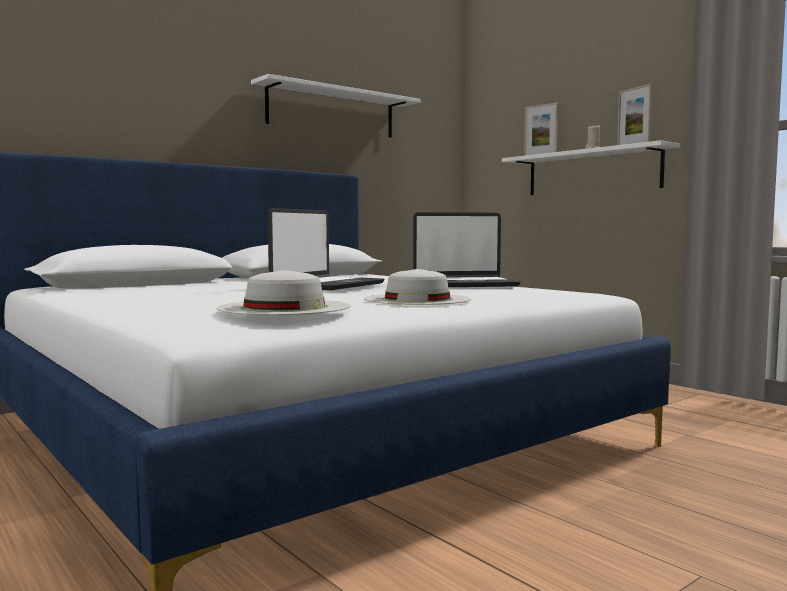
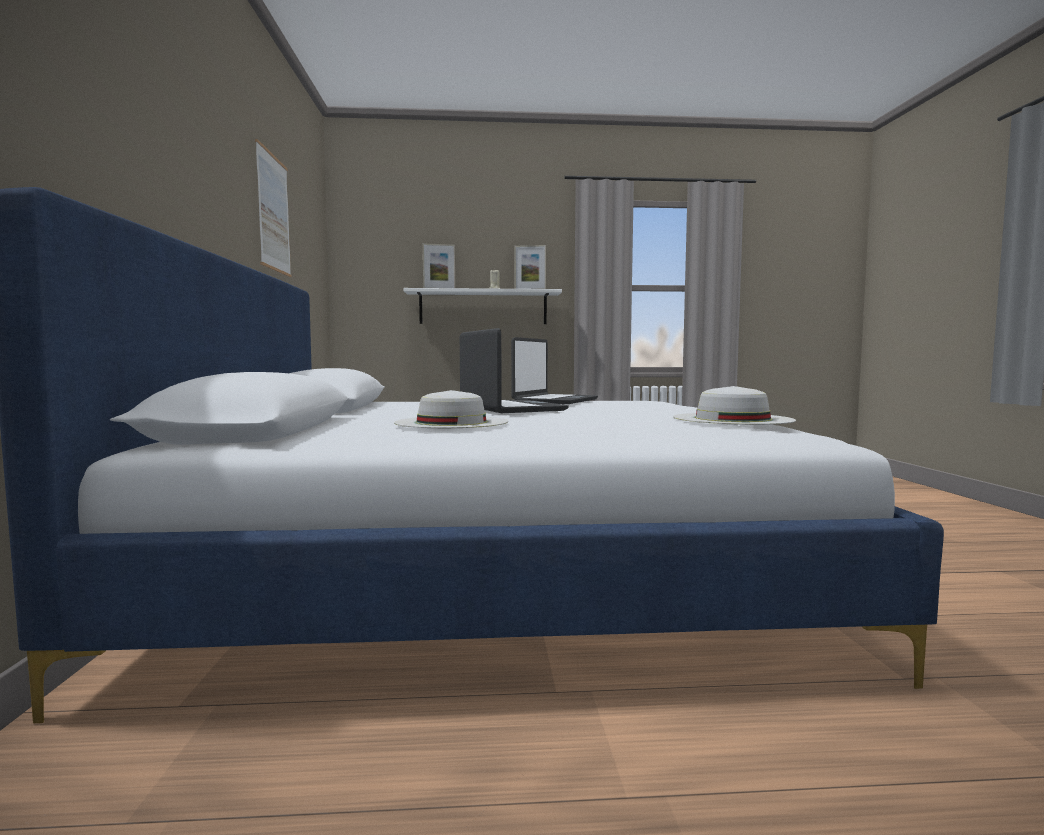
camera: 55 degrees left, 0 degrees up
white shelf [251,74,420,138] -> picture [255,139,292,277]
white hat [364,269,471,305] -> white hat moved to [394,390,508,428]

